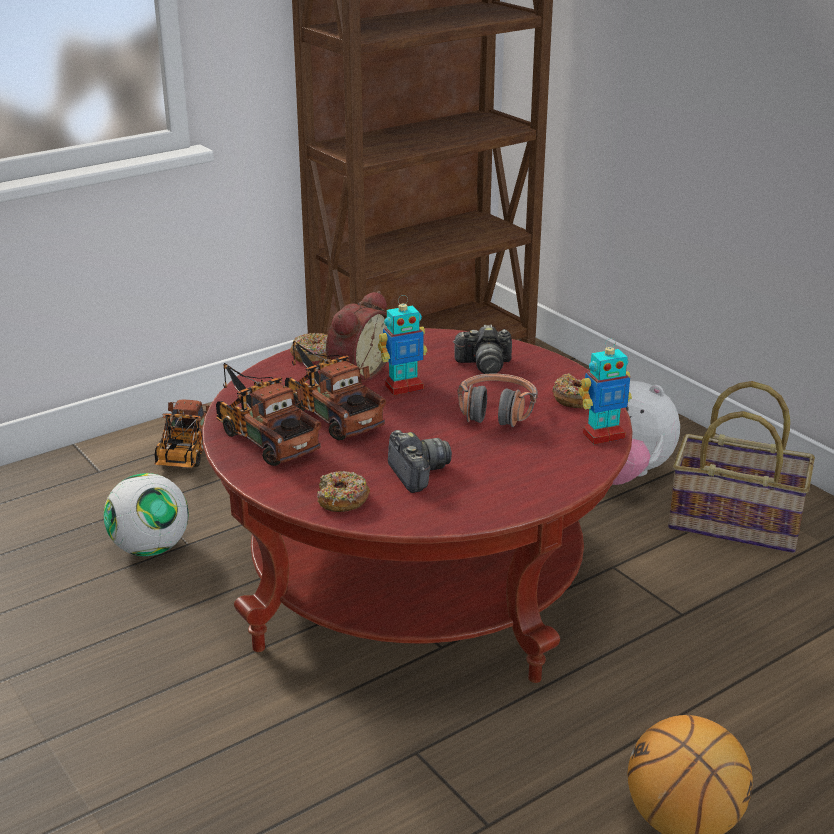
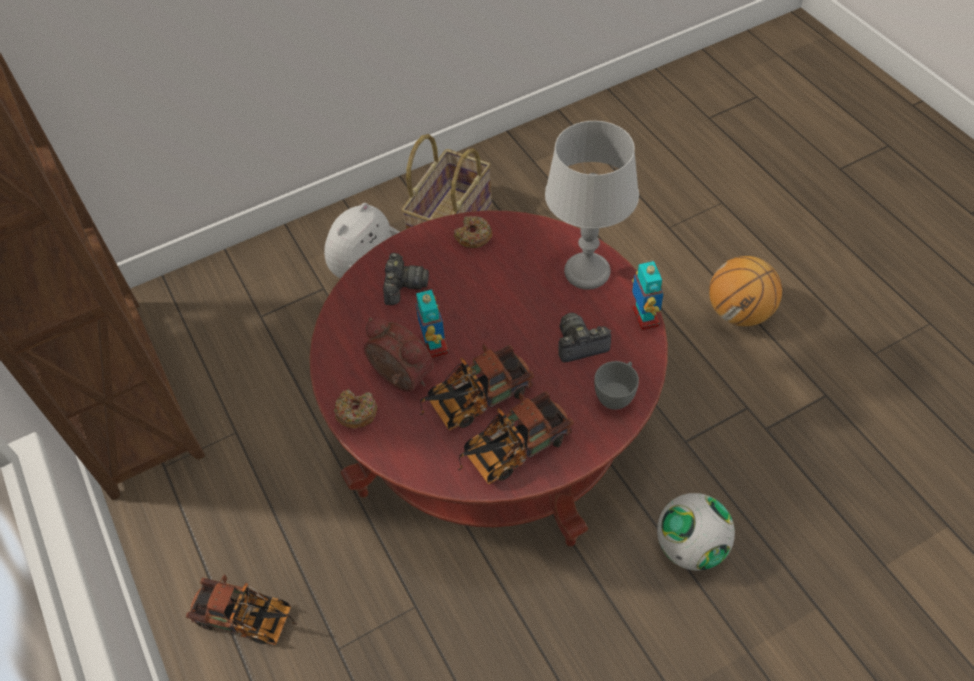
camera: 80 degrees left, 25 degrees up
football [104,473,189,556] -> football moved to [657,493,735,571]
donut [317,471,370,512] -> grey cup [594,361,639,410]
headphones [458,373,538,427] -> none
toy robot [579,338,632,444] -> toy robot moved to [632,260,663,331]
none -> grey table lamp [545,121,639,290]

